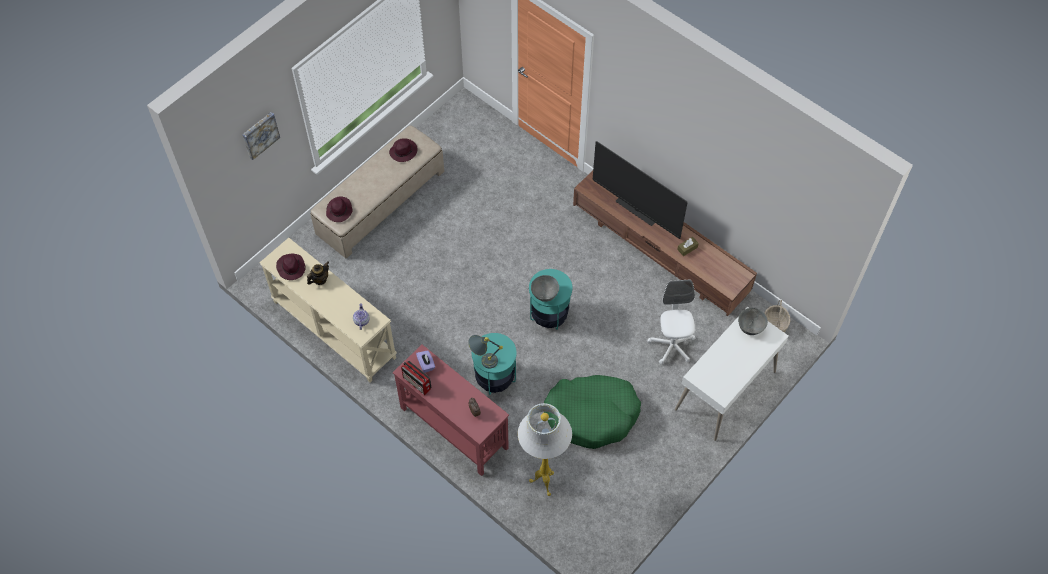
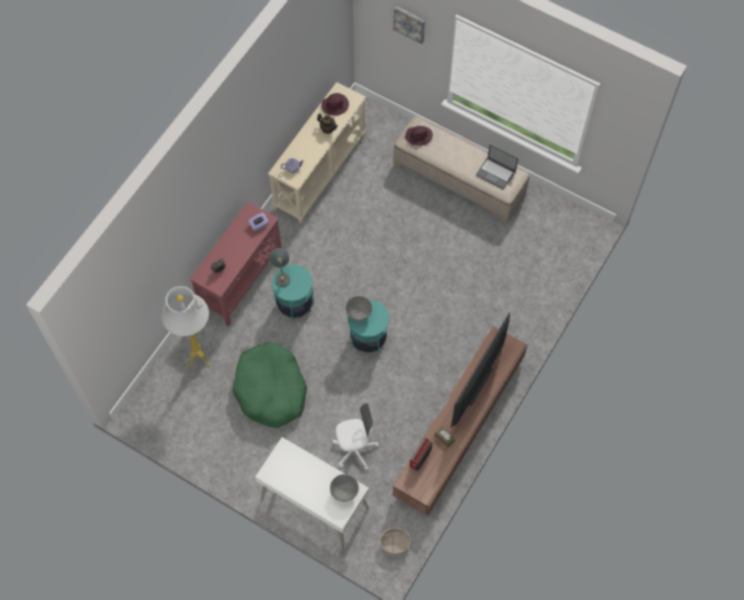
camera: 80 degrees right, 5 degrees up
purple hat [389,138,418,162] -> laptop [476,145,518,190]
radio [401,361,431,396] -> radio moved to [410,437,432,471]

